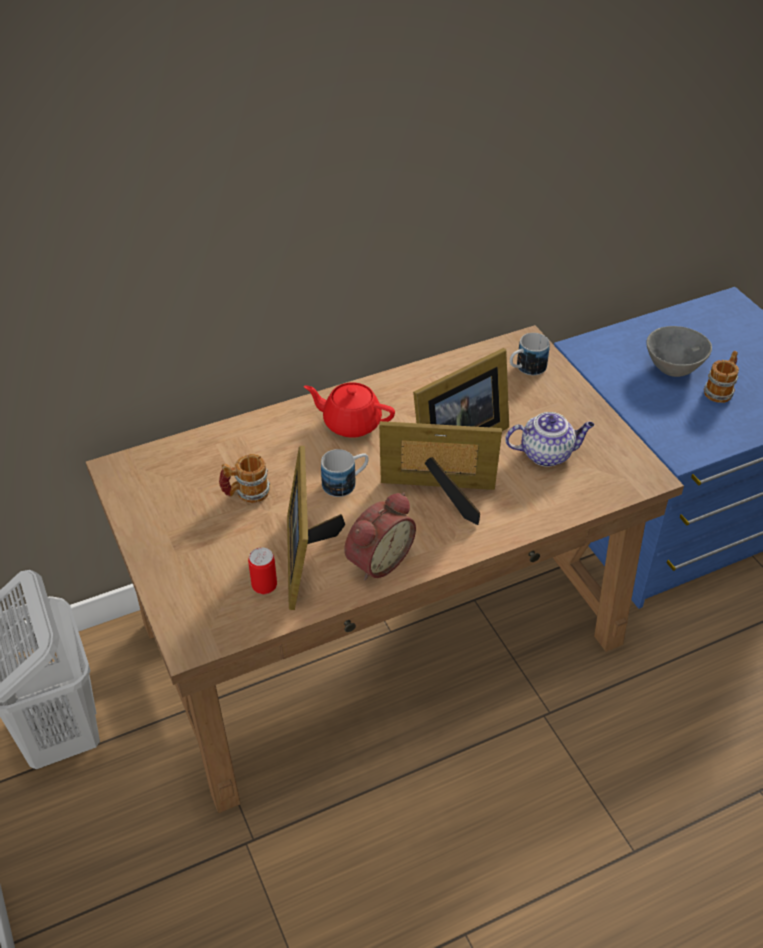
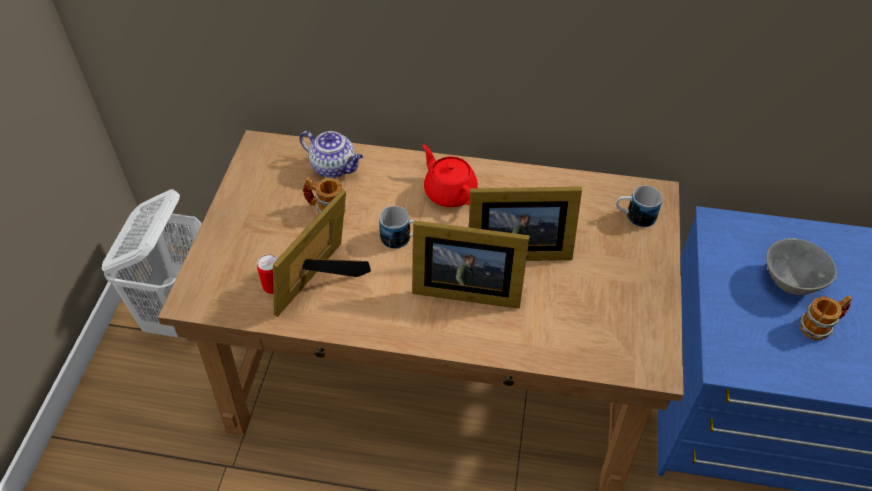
camera: 35 degrees right, 5 degrees up
alarm clock [344,492,416,581] -> none
picture frame [379,421,502,525] -> picture frame turned 150 degrees clockwise [412,220,530,309]
teapot [505,412,594,467] -> teapot moved to [299,131,363,178]

